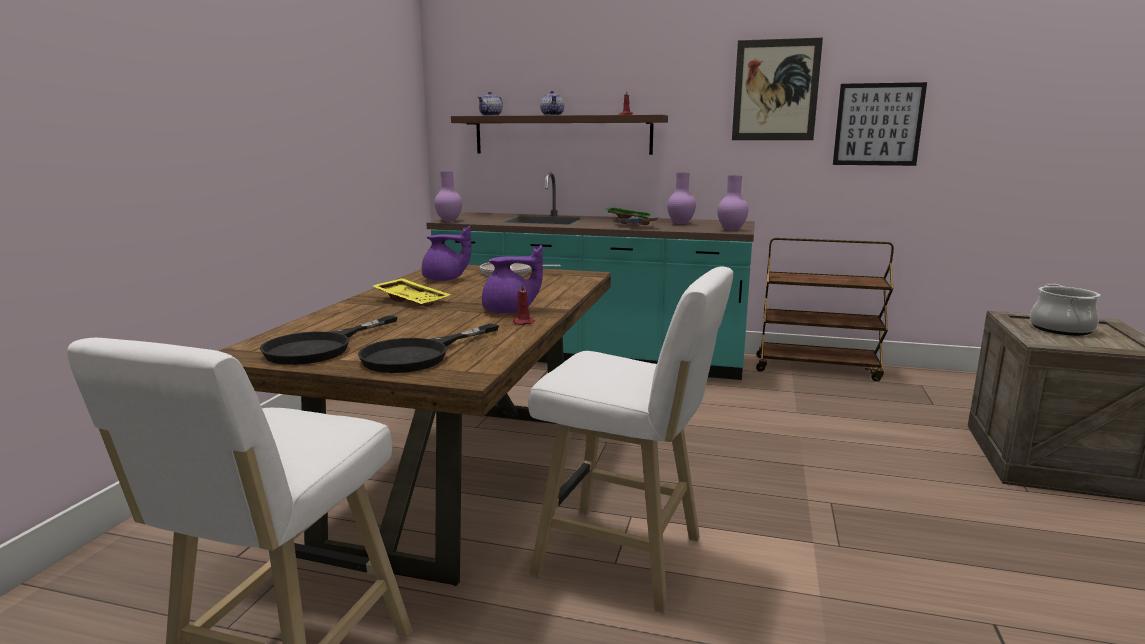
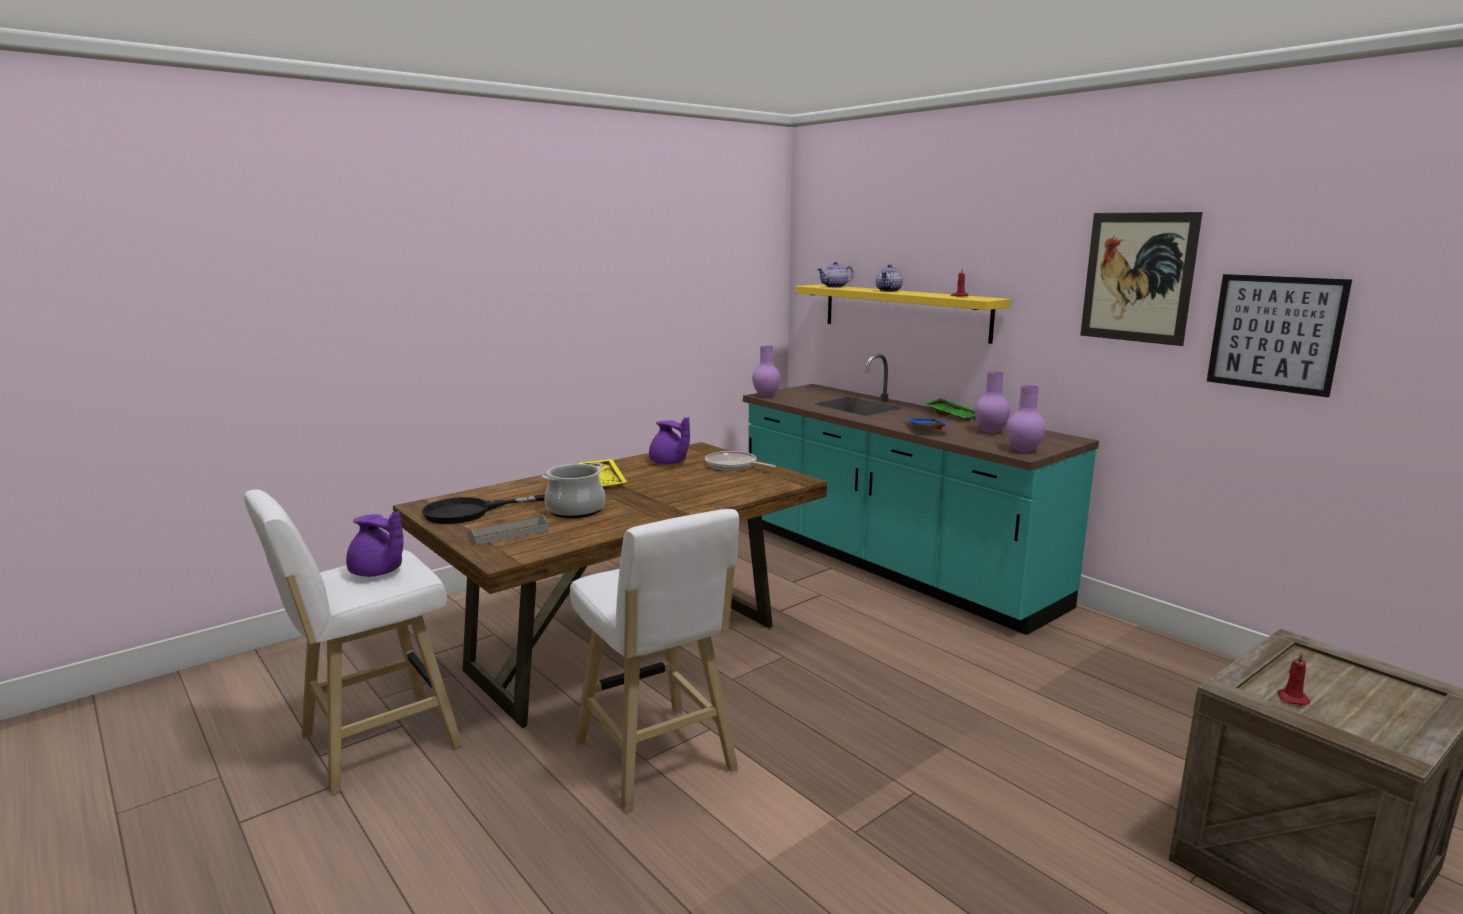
camera: 35 degrees right, 0 degrees up
black frying pan [358,323,499,373] -> grey tray [468,515,549,545]
brown shelf [451,115,668,155] -> yellow shelf [795,285,1011,344]
purple teapot [482,245,543,313] -> purple teapot moved to [346,511,404,577]
red candle [513,282,535,325] -> red candle moved to [1277,652,1311,706]
brown cart [756,238,894,381] -> none
cooking pot [1030,284,1100,336] -> cooking pot moved to [542,462,605,518]

